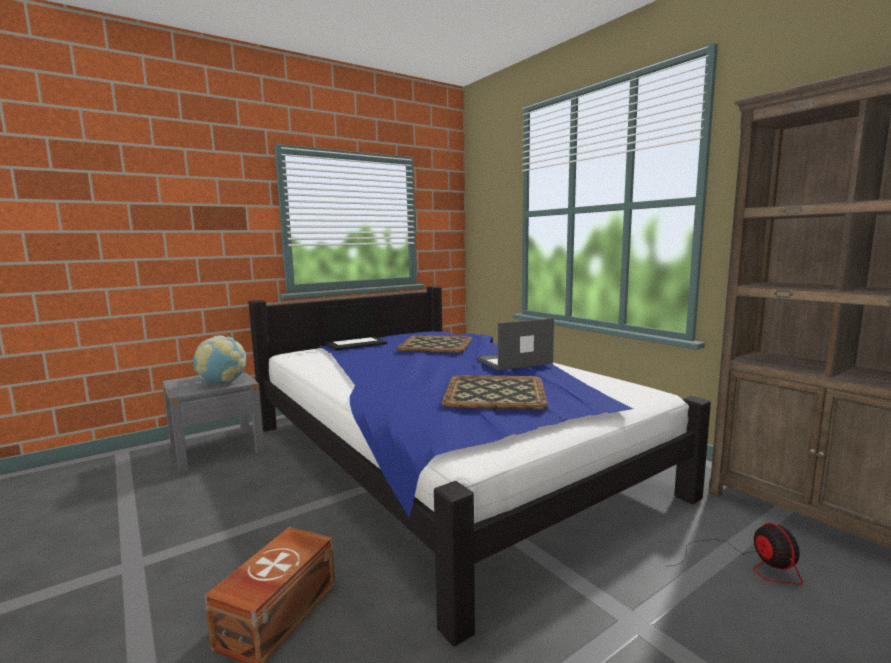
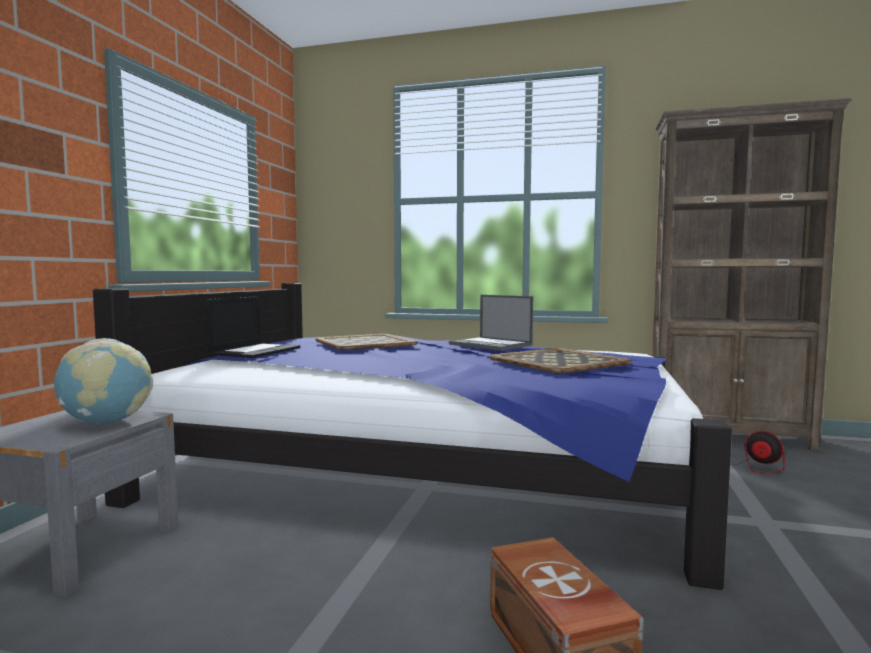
camera: 40 degrees left, 5 degrees down
laptop [476,318,554,370] -> laptop turned 75 degrees counterclockwise [449,295,533,351]

